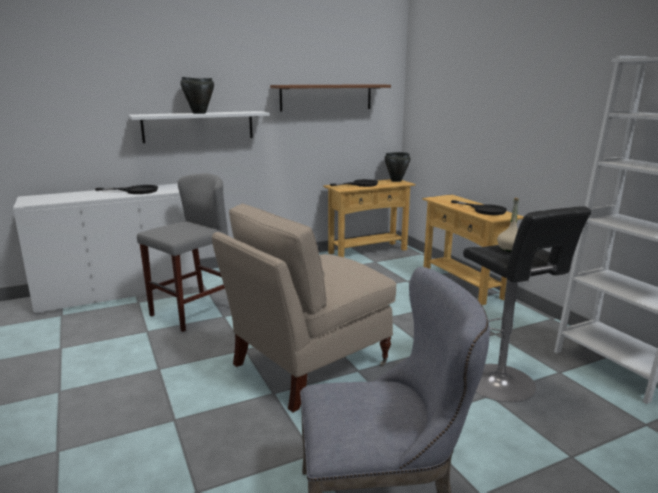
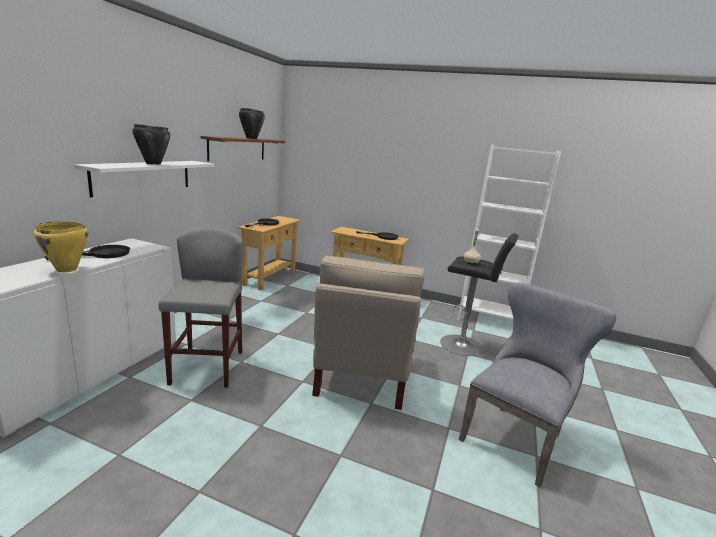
camera: 45 degrees left, 0 degrees up
black cooking pot [385,152,410,182] -> black cooking pot moved to [239,108,265,139]
none -> yellow cooking pot [34,222,88,272]

